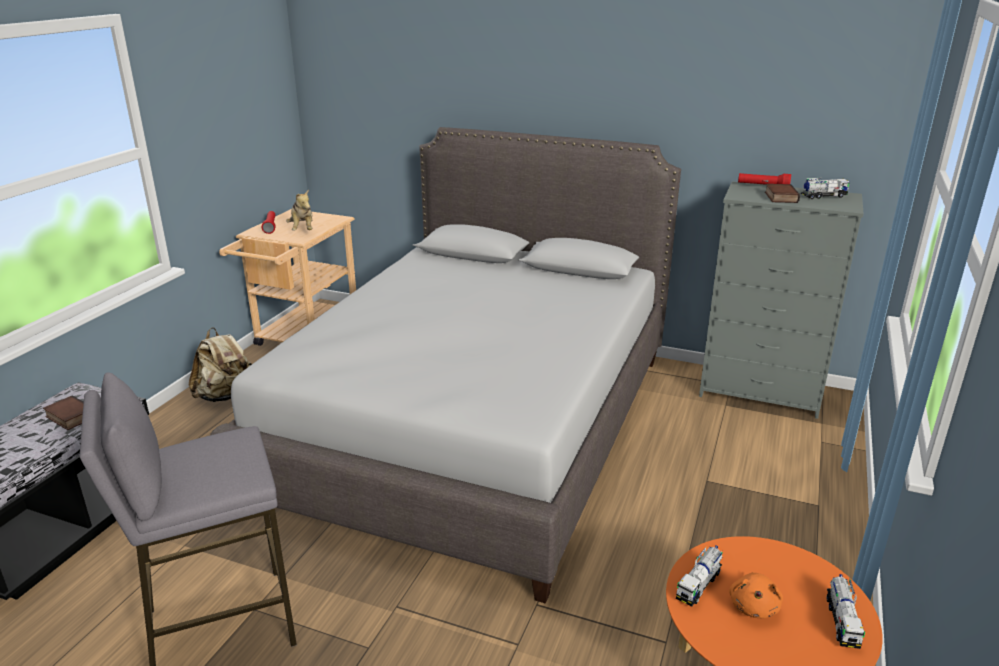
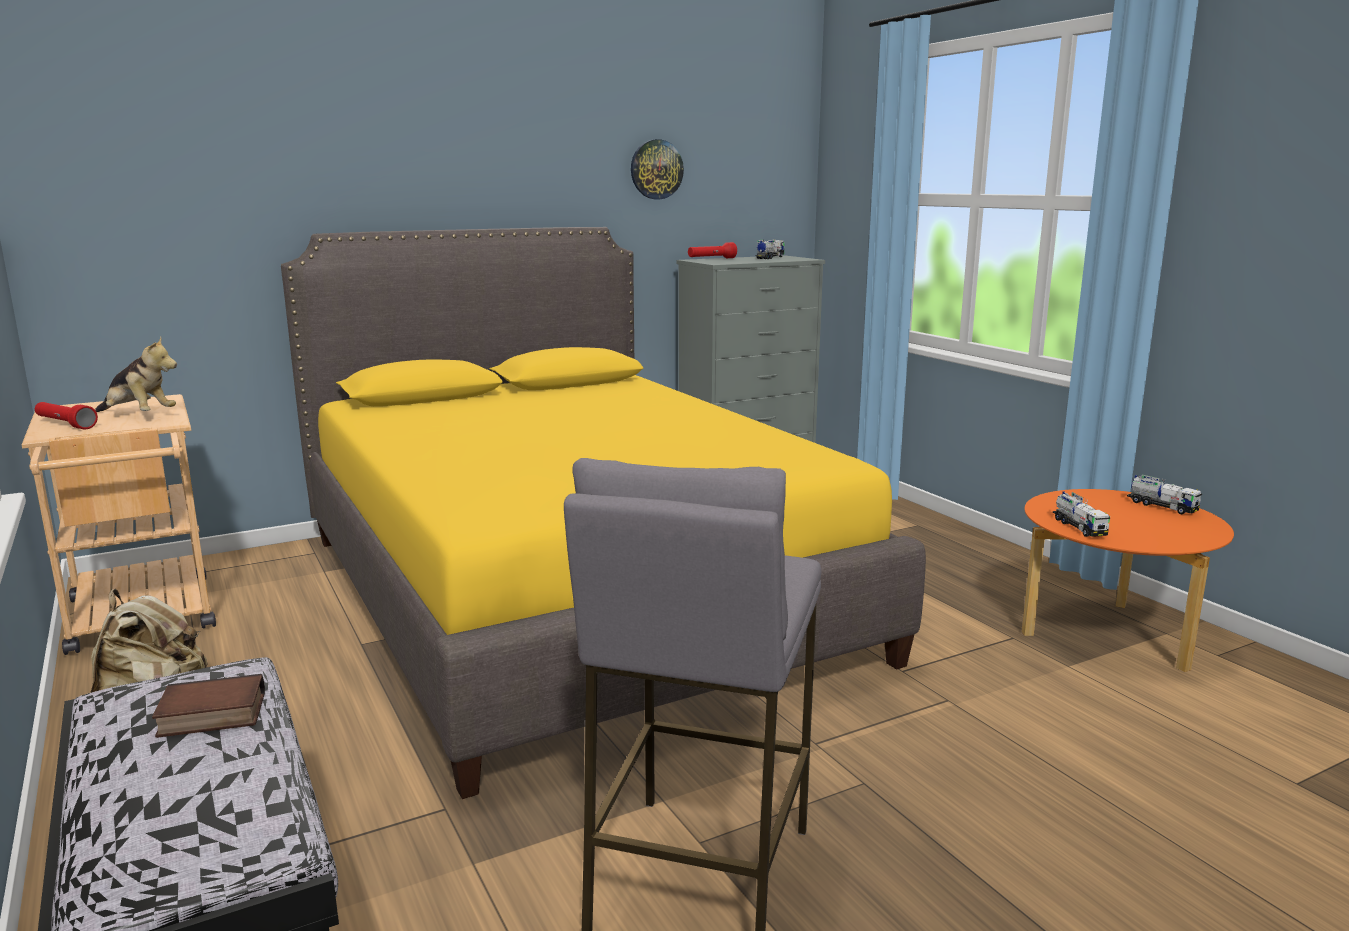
camera: 50 degrees left, 10 degrees down
grey bed [210,127,681,604] -> yellow bed [281,227,926,799]
orange plush toy [729,572,783,619] -> none
book [765,184,800,203] -> none
none -> wall clock [631,139,684,199]

